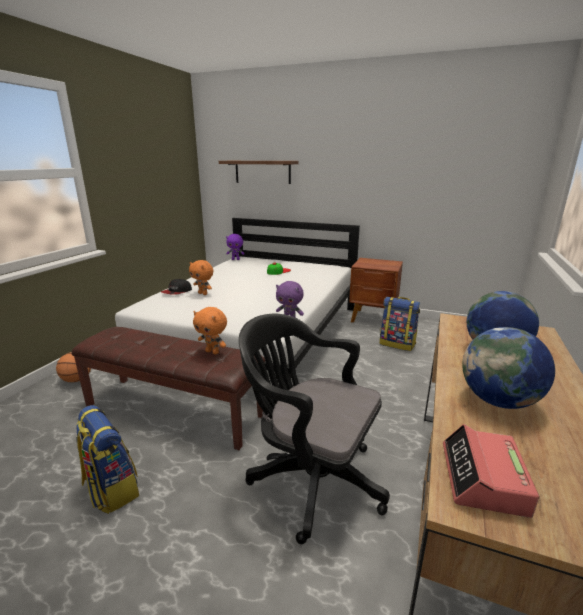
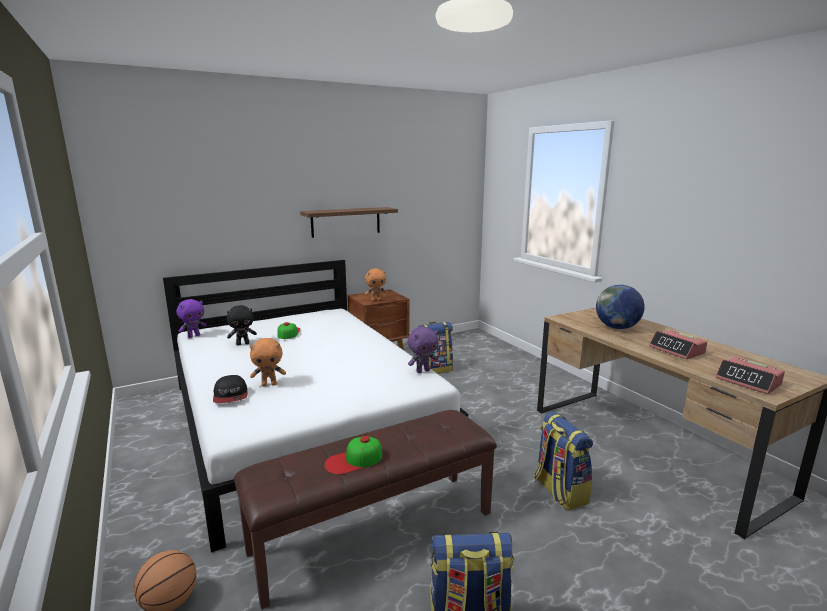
camera: 50 degrees left, 5 degrees down
orange plush toy [193,307,227,355] -> orange plush toy moved to [365,268,387,301]
brown shelf [219,161,299,184] -> brown shelf moved to [300,207,398,238]
black office chair [239,314,390,544] -> backpack [534,411,593,510]
globe [462,327,555,409] -> alarm clock [649,330,707,359]
none -> black plush toy [227,305,257,345]
none -> cap [325,436,382,475]

